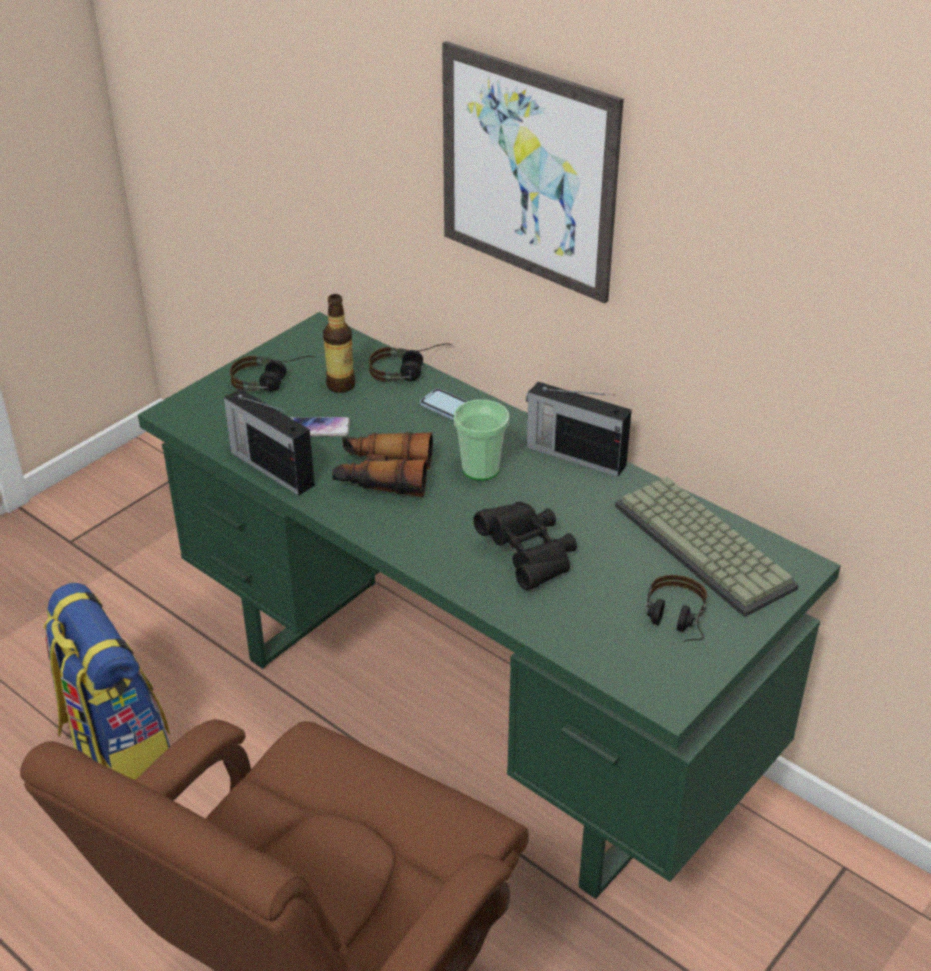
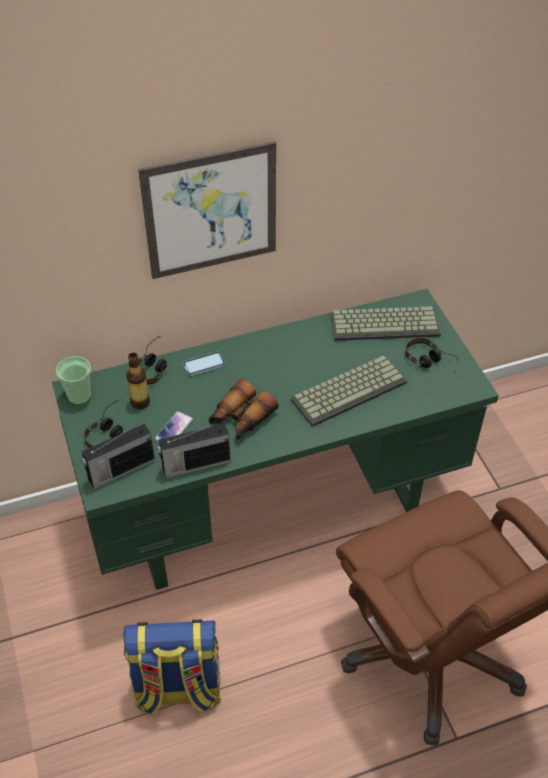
camera: 60 degrees left, 10 degrees up
cup [454,400,509,481] -> cup moved to [56,356,91,405]
black binoculars [473,502,577,590] -> keyboard [291,356,407,427]
radio [526,382,632,477] -> radio moved to [81,423,155,489]

